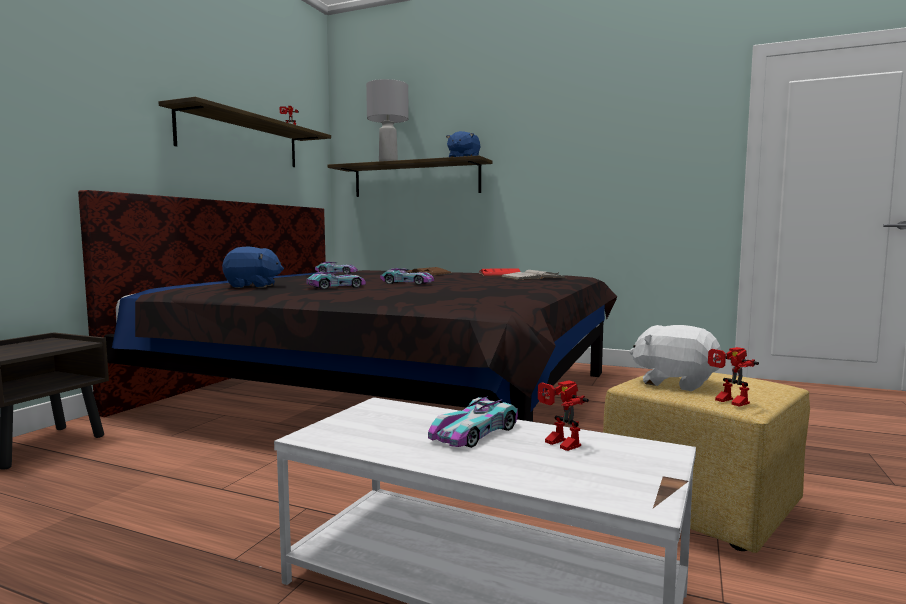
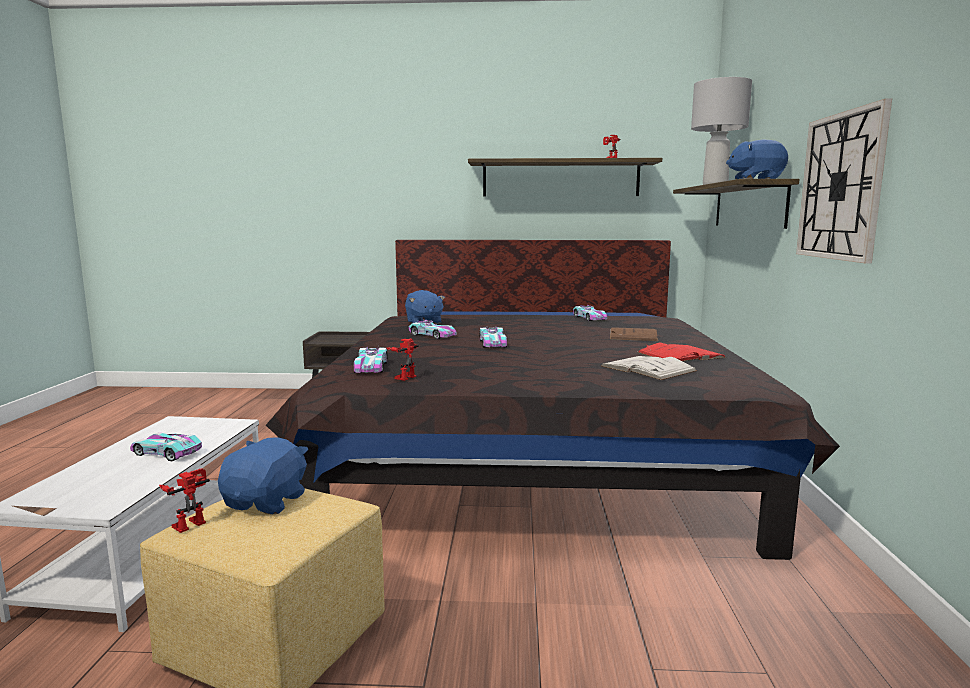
camera: 70 degrees right, 5 degrees up
toy robot [538,380,589,451] -> toy robot moved to [386,338,419,381]
white plush toy [630,325,721,391] -> blue plush toy [218,437,309,514]
none -> toy car [354,346,388,373]
none -> wall clock [796,99,892,263]

